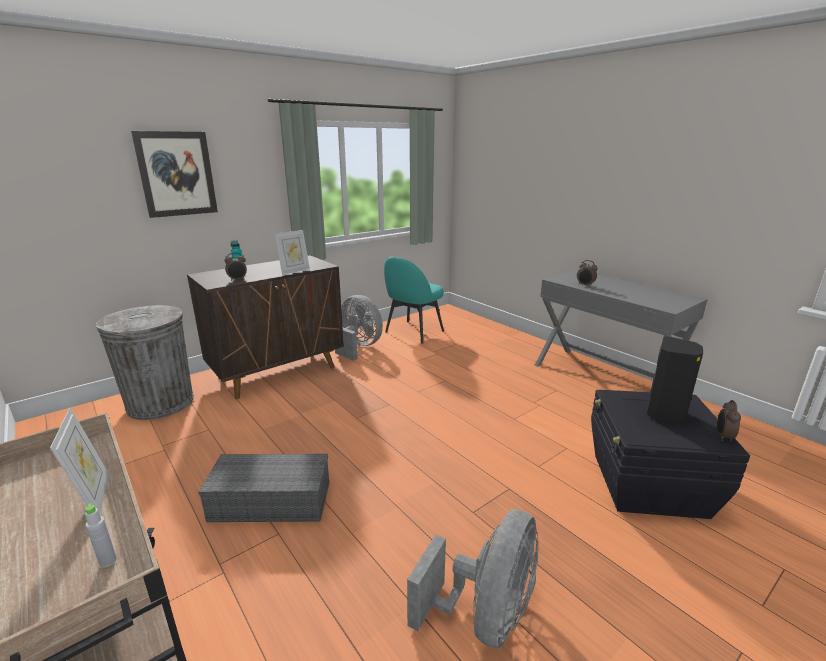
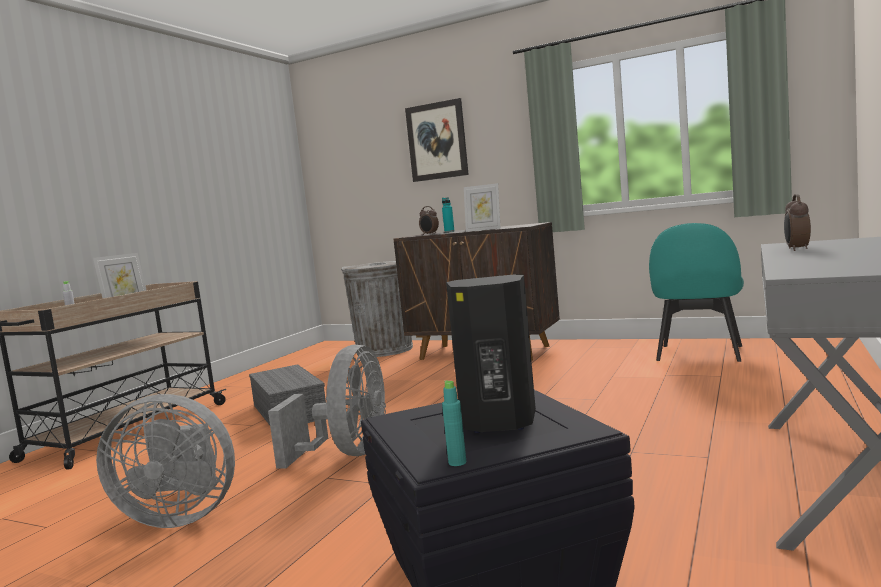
camera: 65 degrees right, 15 degrees down
grey fan [335,295,383,361] -> grey fan moved to [268,345,386,469]
turquoise chair [384,257,444,343] -> turquoise chair turned 75 degrees counterclockwise [649,223,744,362]
alarm clock [717,400,741,442] -> turquoise bottle [442,380,466,466]

